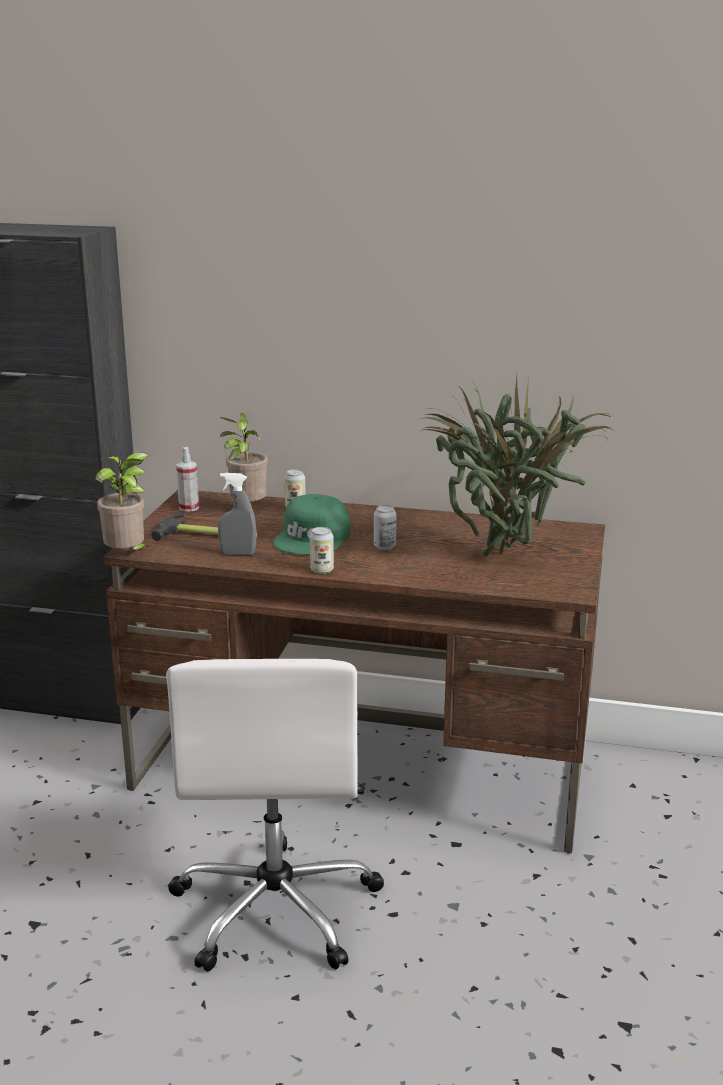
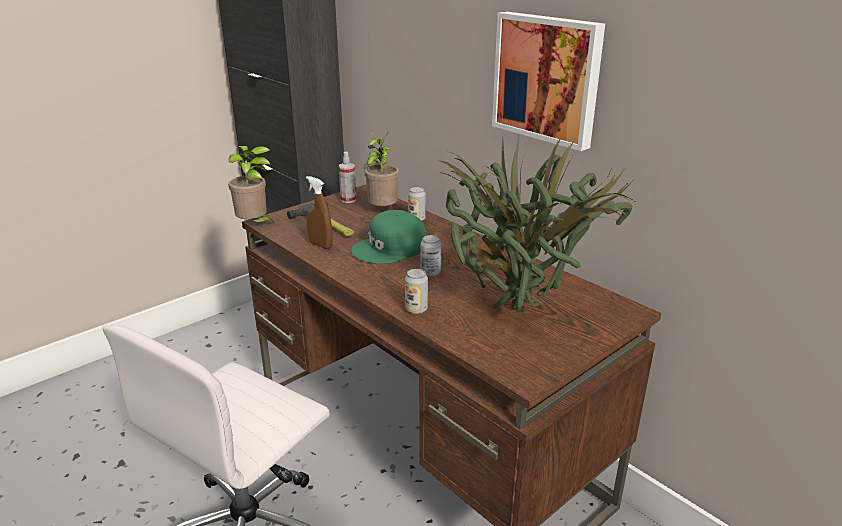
camera: 35 degrees right, 5 degrees up
grey spray bottle [218,473,256,556] -> brown spray bottle [306,176,332,249]
can [310,527,334,574] -> can moved to [405,269,428,314]
none -> picture [492,12,605,151]

